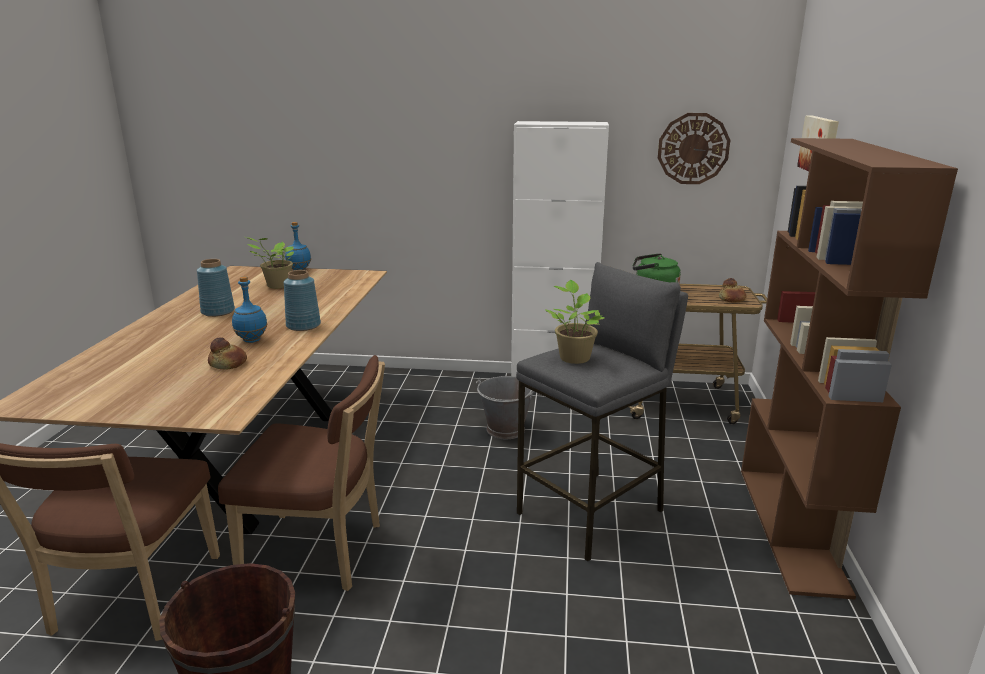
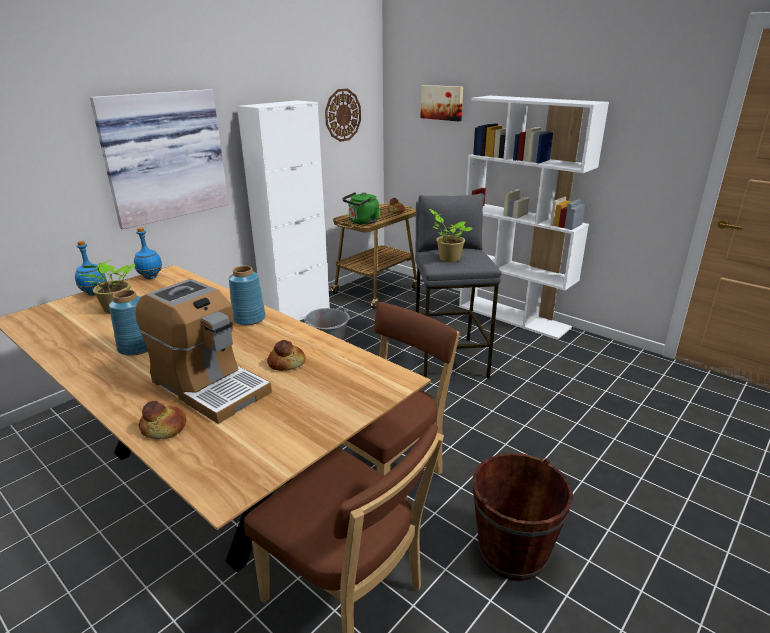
camera: 55 degrees left, 5 degrees up
blue bottle [232,276,267,343] -> blue bottle moved to [134,228,162,279]
brown bookcase [741,138,958,600] -> white bookcase [459,96,609,340]
none -> picture [90,89,229,229]
none -> coffee machine [136,279,272,424]
none -> bread [139,401,186,439]

